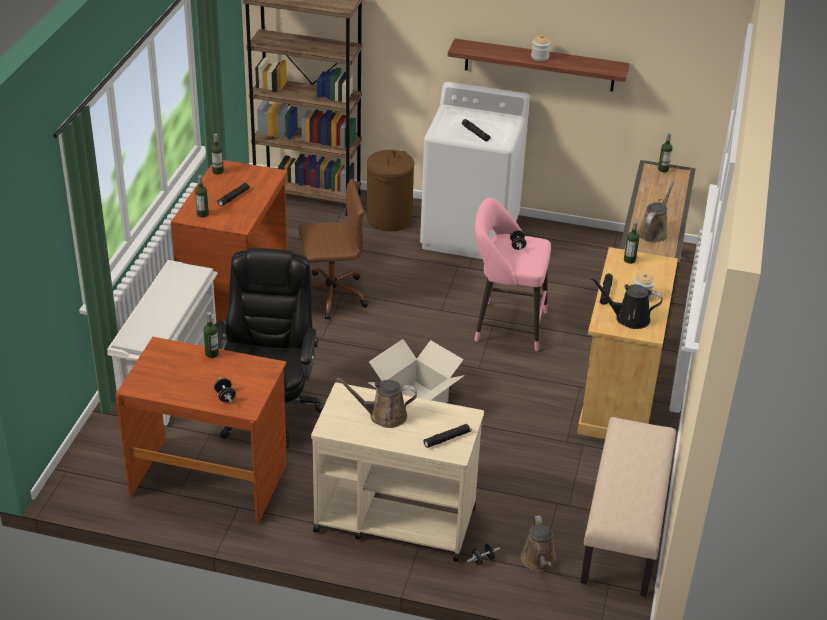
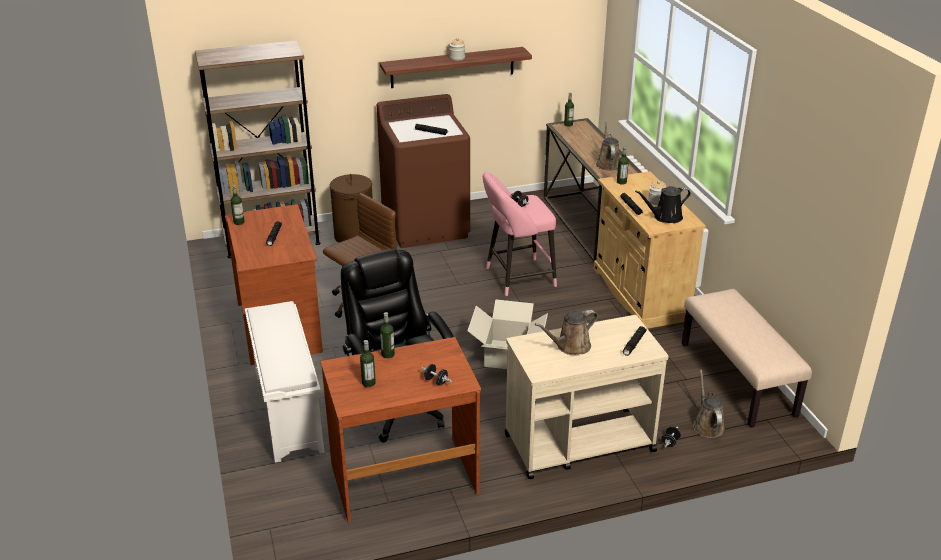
camera: 30 degrees left, 5 degrees down
bottle [195,175,209,217] -> bottle moved to [360,340,376,387]
white washing machine [420,82,530,259] -> brown washing machine [377,94,470,248]
brown watering can [521,515,556,571] -> brown watering can turned 150 degrees counterclockwise [693,370,724,438]

